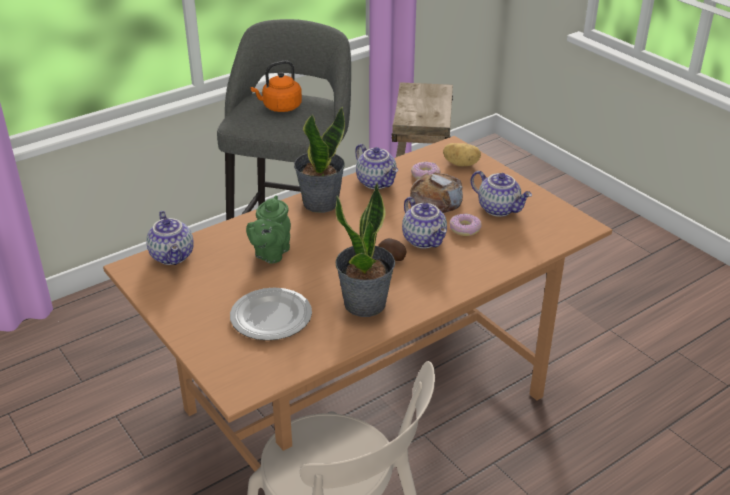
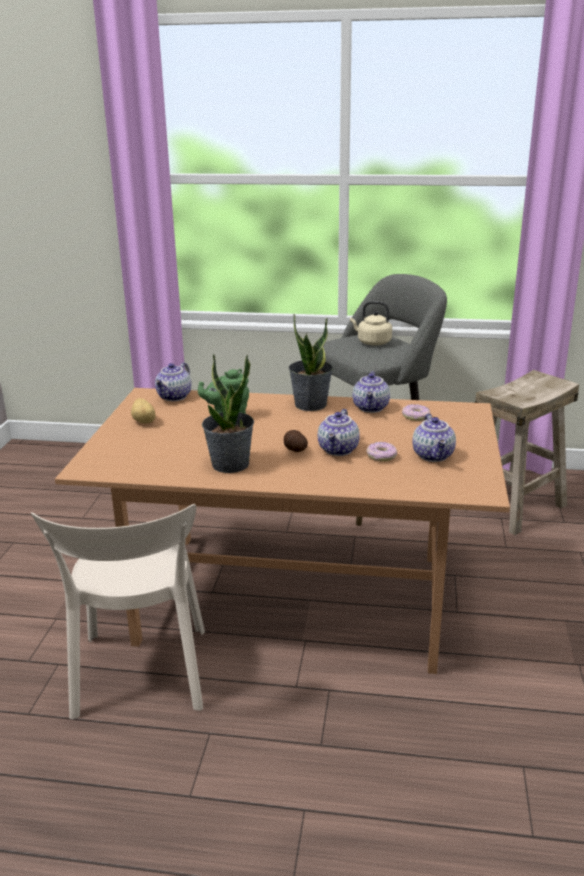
camera: 45 degrees right, 10 degrees down
plate [230,288,312,340] -> none
orange kettle [251,61,302,112] -> beige kettle [350,301,392,346]
bread [409,172,463,213] -> none
potato [443,143,481,166] -> potato moved to [131,398,156,424]

